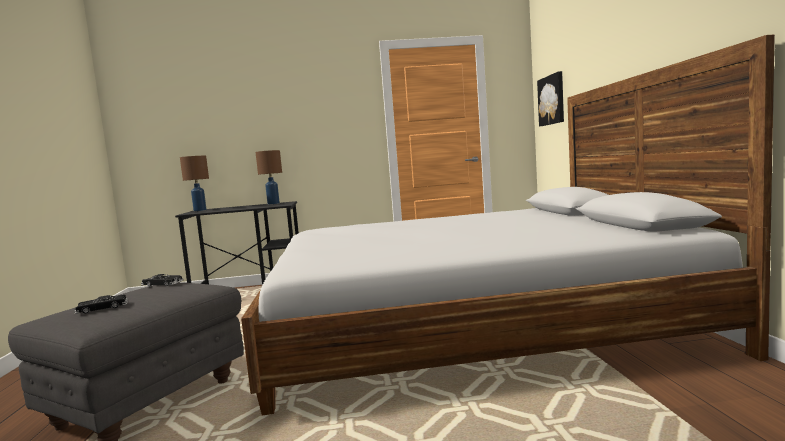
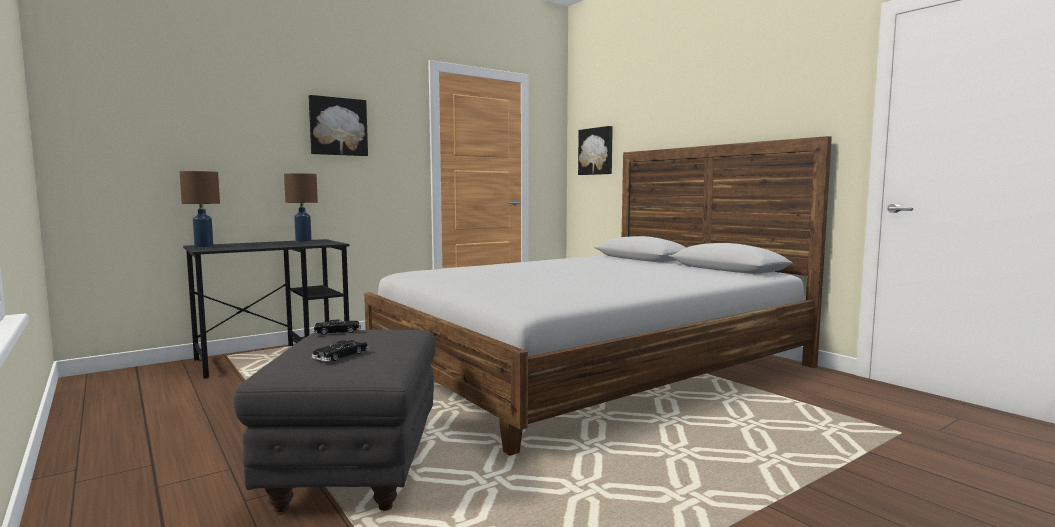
camera: 30 degrees left, 0 degrees up
none -> picture [309,95,368,156]

